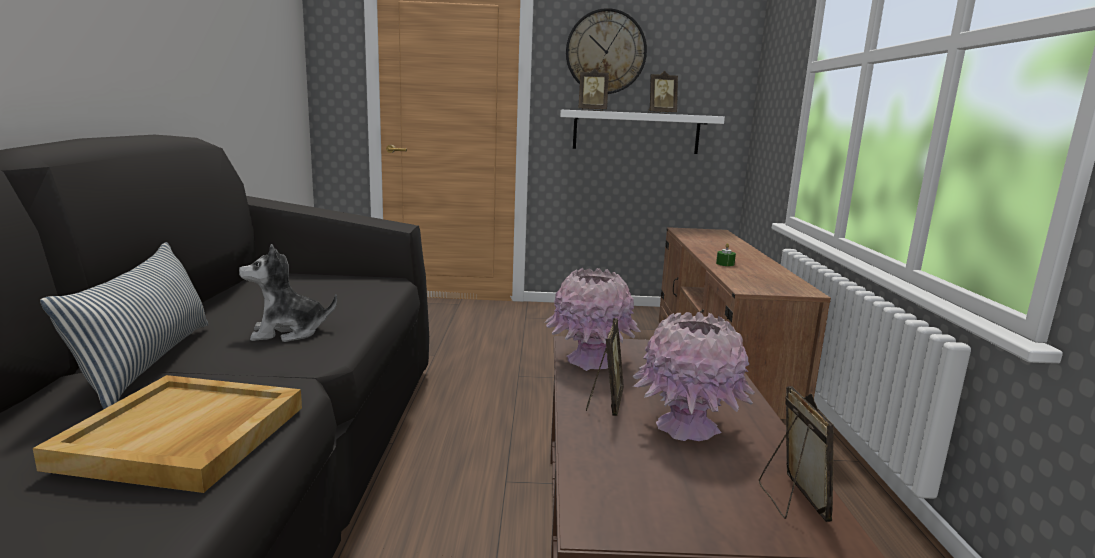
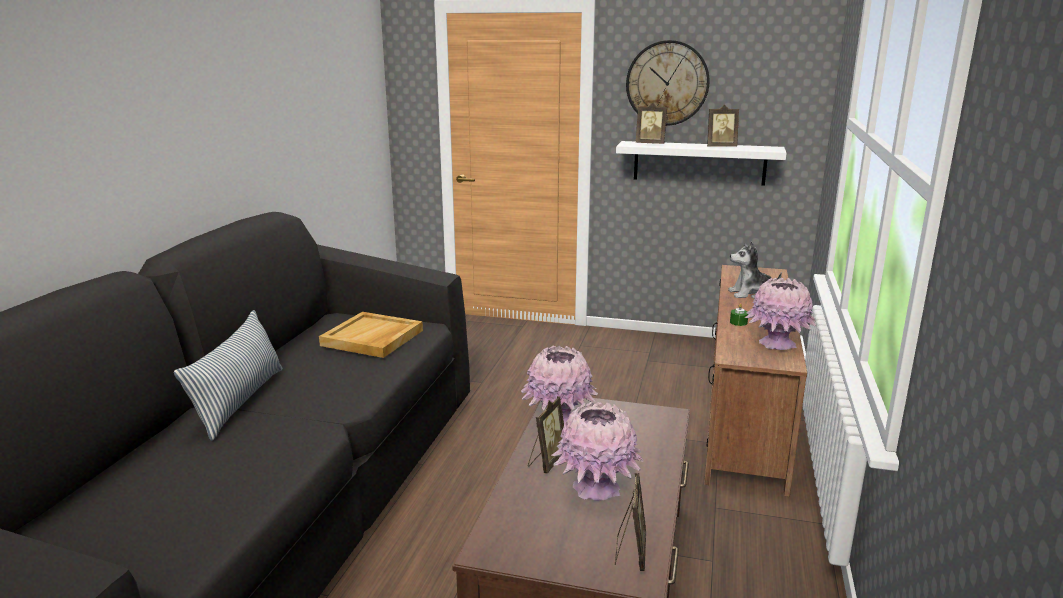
camera: 15 degrees right, 5 degrees up
beige tray [33,375,302,493] -> beige tray moved to [319,312,423,358]
plush toy [239,244,337,342] -> plush toy moved to [728,242,782,299]
none -> pink vase [744,278,816,350]

